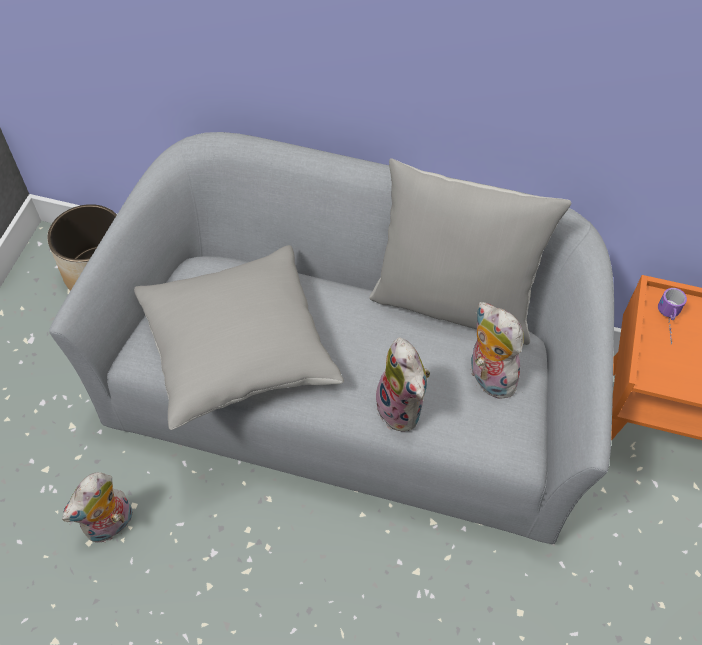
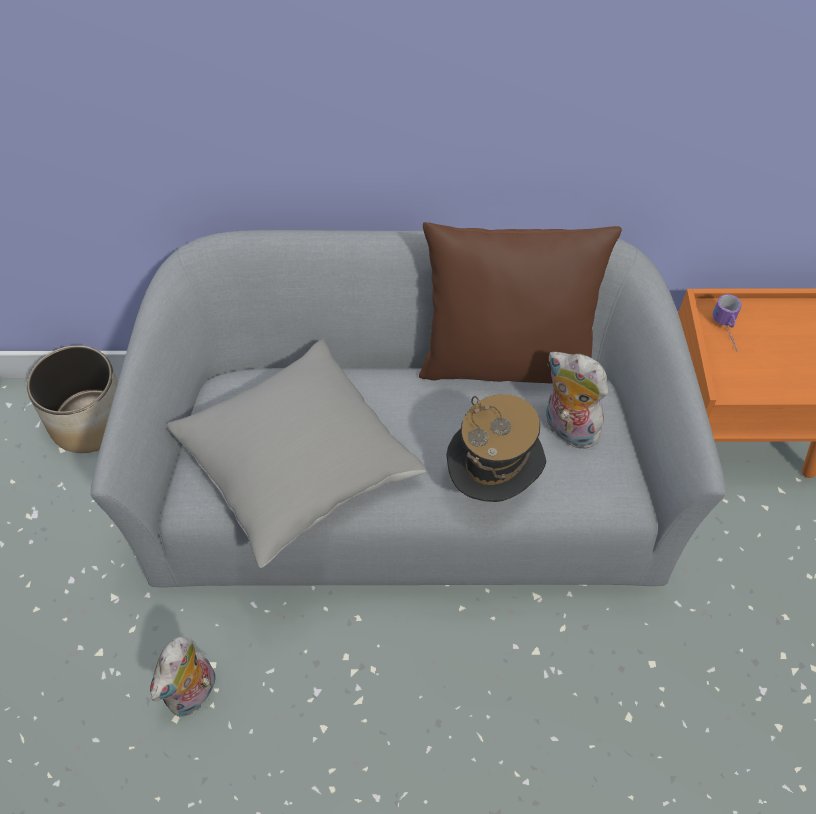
camera: 15 degrees left, 0 degrees up
grey pillow [369,158,571,345] -> brown pillow [419,222,622,384]
plush toy [376,337,430,432] -> hat [446,394,546,502]

